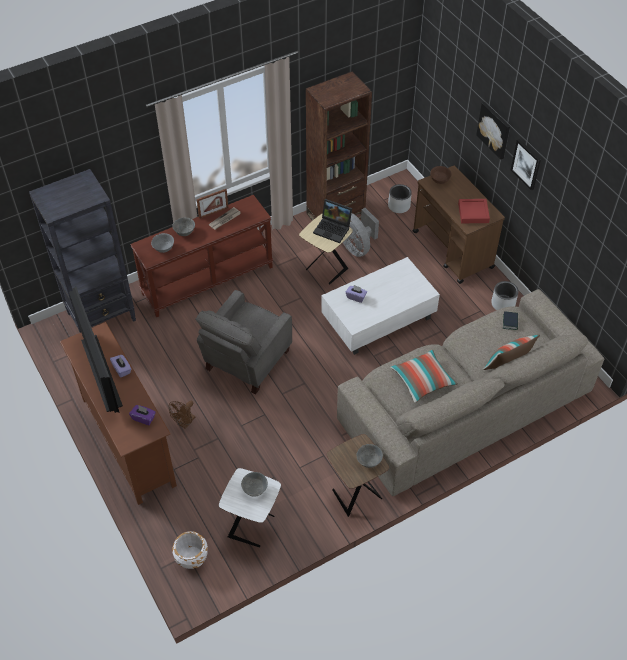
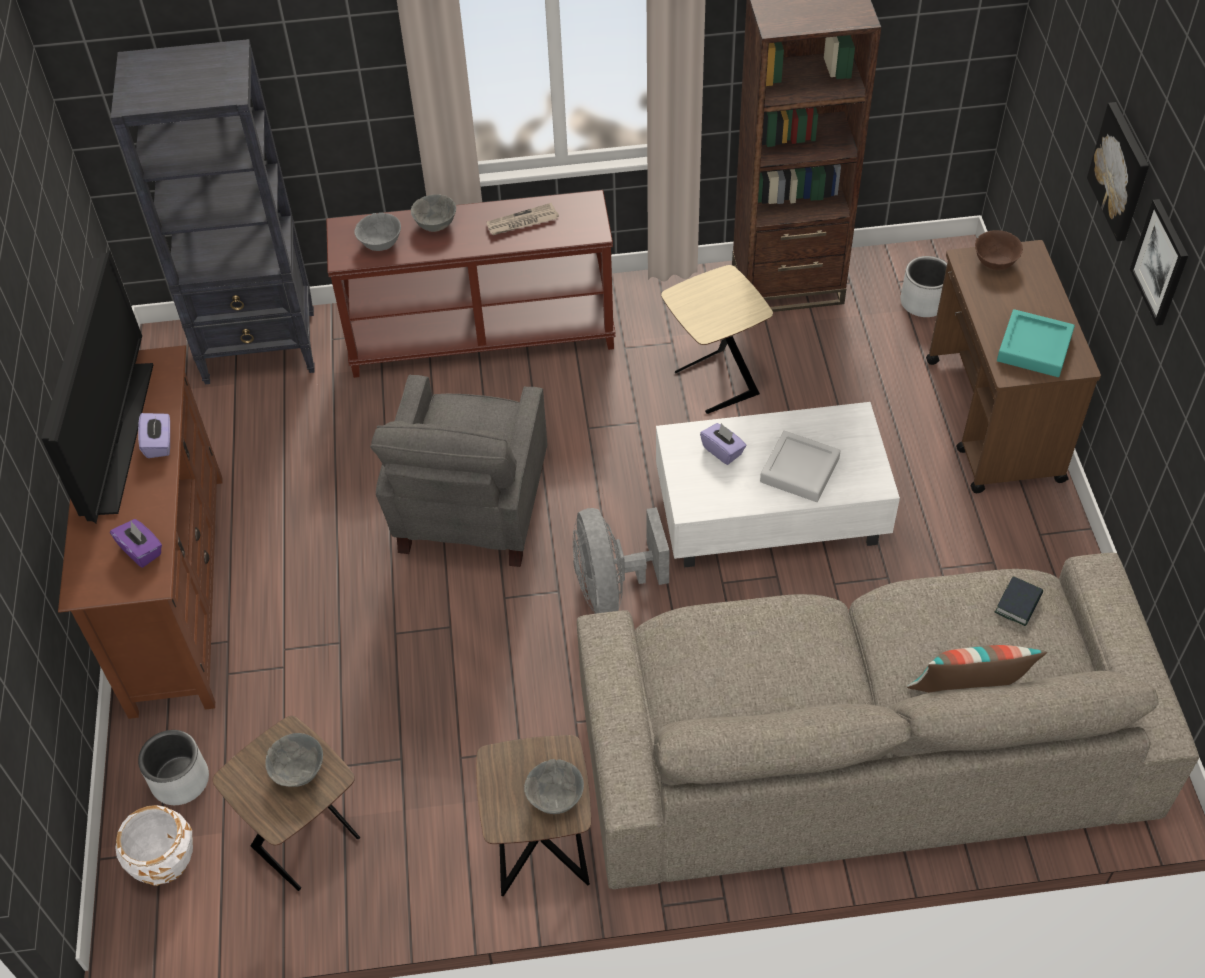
camera: 25 degrees right, 0 degrees up
brown fan [169,401,195,429] -> none
grey armchair [195,290,292,395] -> grey armchair turned 45 degrees counterclockwise [370,375,547,567]
picture frame [197,189,228,219] -> none
white side table [219,468,281,547] -> brown side table [213,716,360,891]
laptop [313,199,352,243] -> none
grey fan [343,208,379,257] -> grey fan moved to [573,507,670,614]
pillow [390,350,458,403] -> none
red tray [458,199,490,223] -> turquoise tray [997,309,1075,377]
grey planter [491,281,519,310] -> grey planter moved to [138,730,209,805]
none -> grey tray [760,431,841,502]

